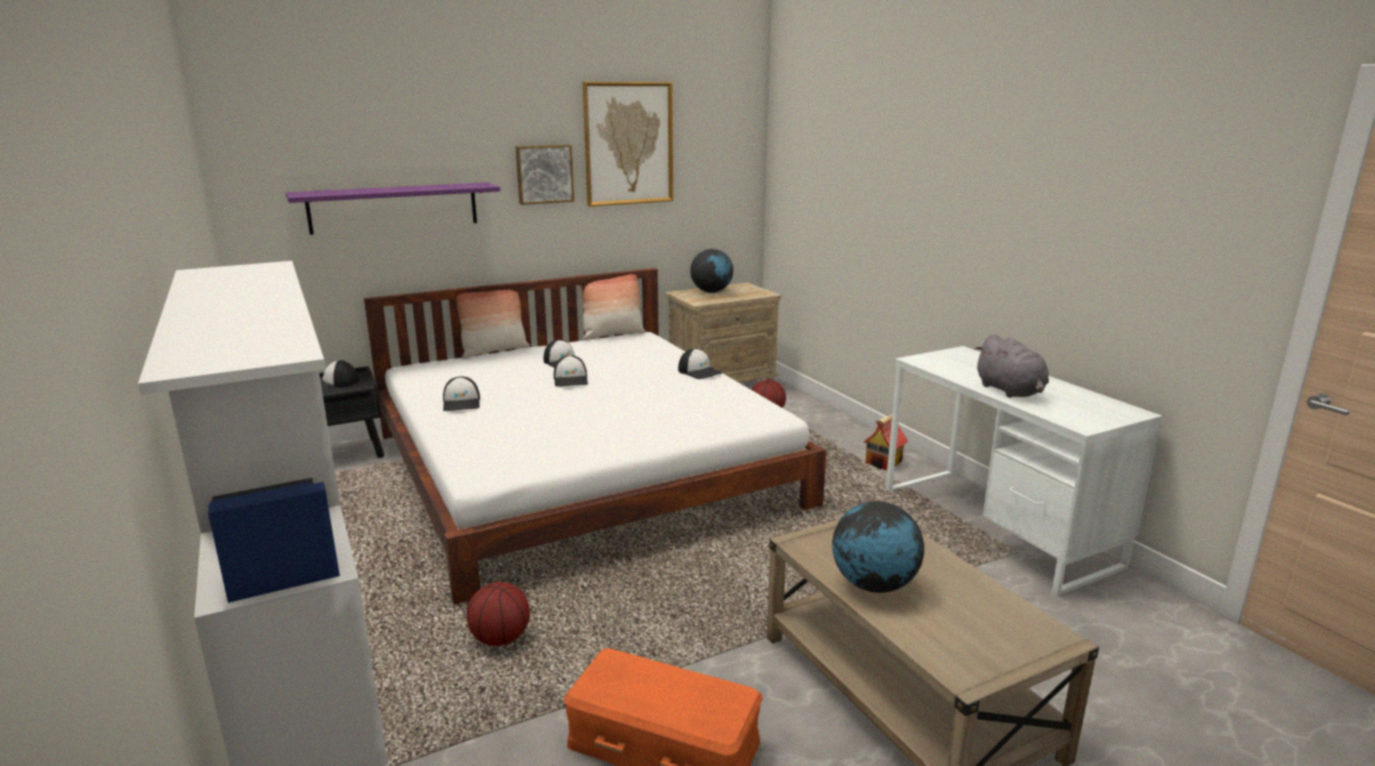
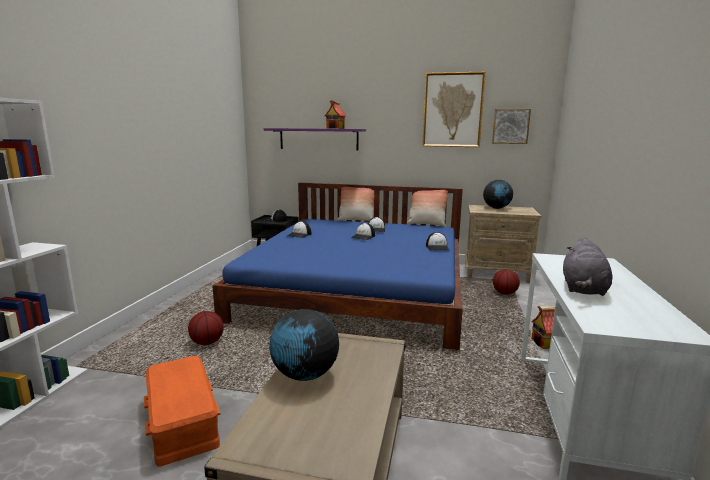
camera: 40 degrees right, 5 degrees down
white bed [364,268,826,605] -> blue bed [212,183,463,350]
picture [516,145,574,205] -> picture moved to [492,109,531,144]
none -> toy house [325,100,347,129]

